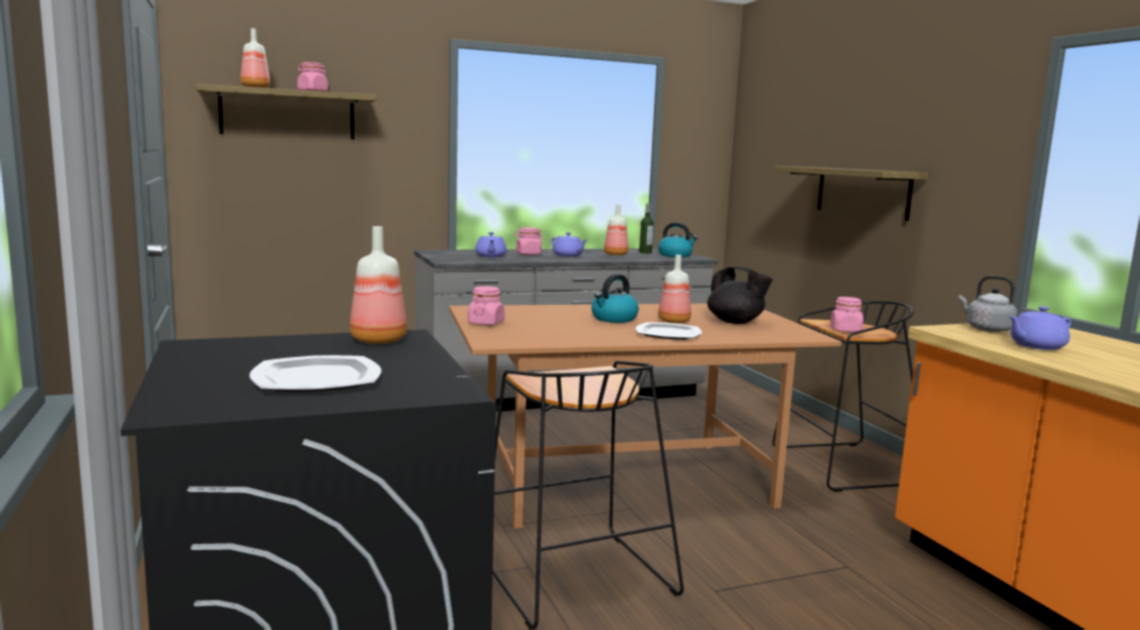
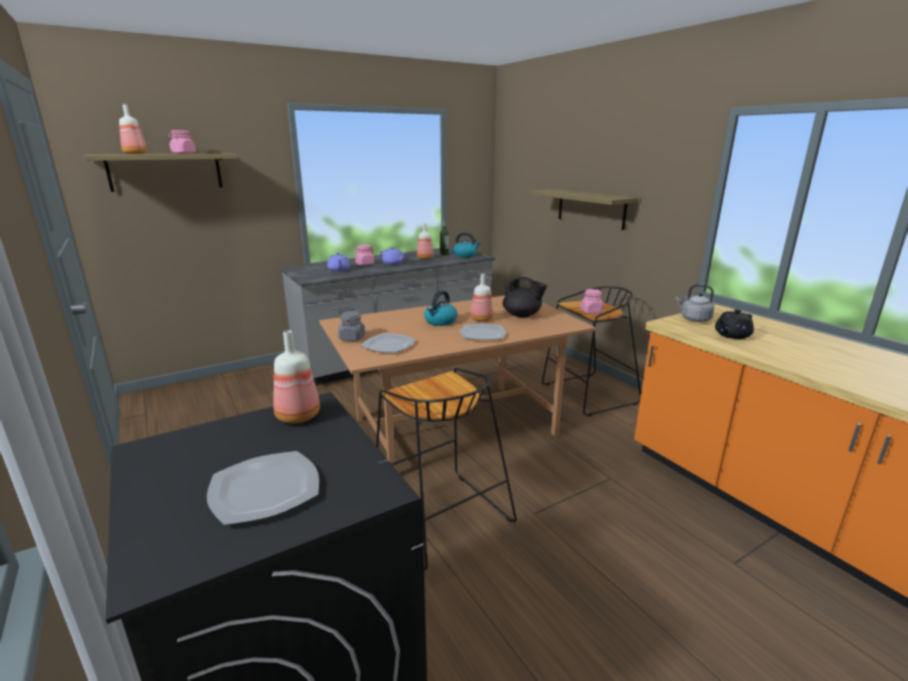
camera: 10 degrees left, 10 degrees up
pink jar [468,286,505,325] -> grey jar [338,311,365,341]
purple teapot [1008,306,1071,350] -> black teapot [715,309,754,339]
none -> plate [361,333,416,353]

